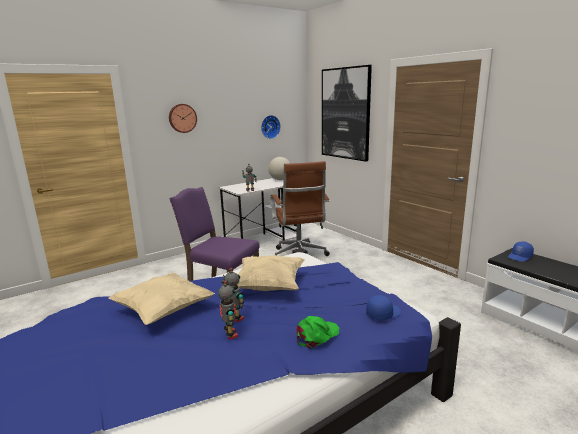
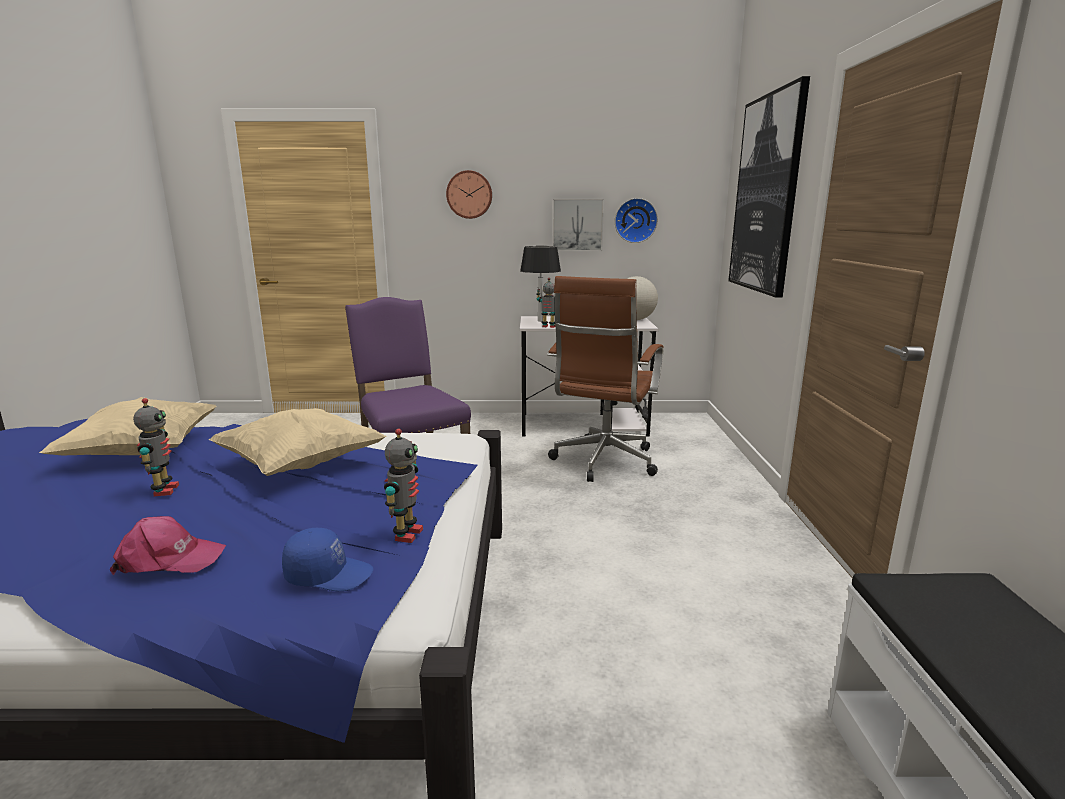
camera: 35 degrees right, 0 degrees up
toy robot [218,281,238,340] -> toy robot moved to [384,428,423,543]
green cap [297,316,339,349] -> pink cap [109,516,226,575]
blue cap [508,241,534,262] -> none
none -> black table lamp [520,246,561,322]
none -> picture [552,199,604,251]

